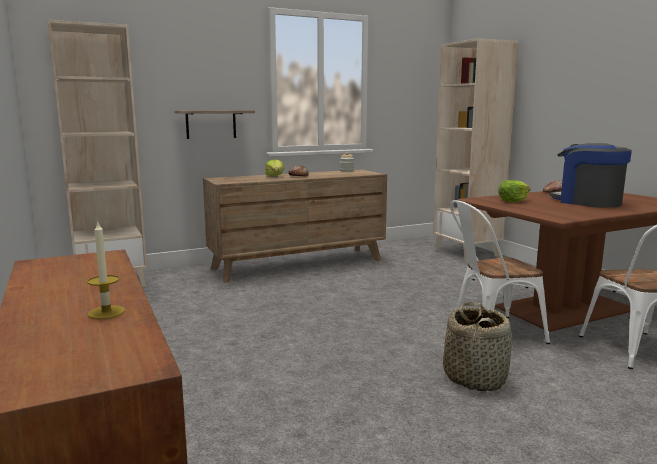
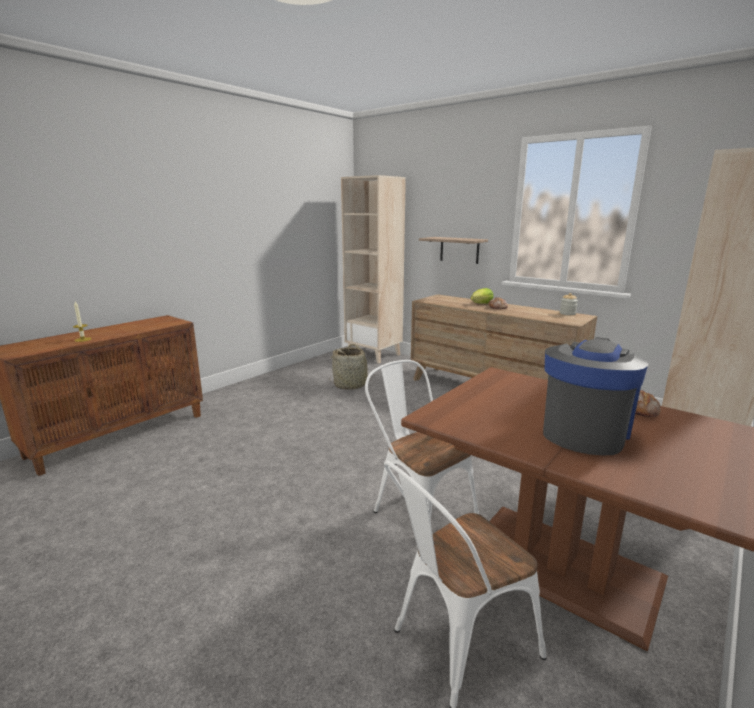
camera: 65 degrees right, 5 degrees up
basket [443,302,513,391] -> basket moved to [329,344,374,390]
lettuce [498,180,531,202] -> none

